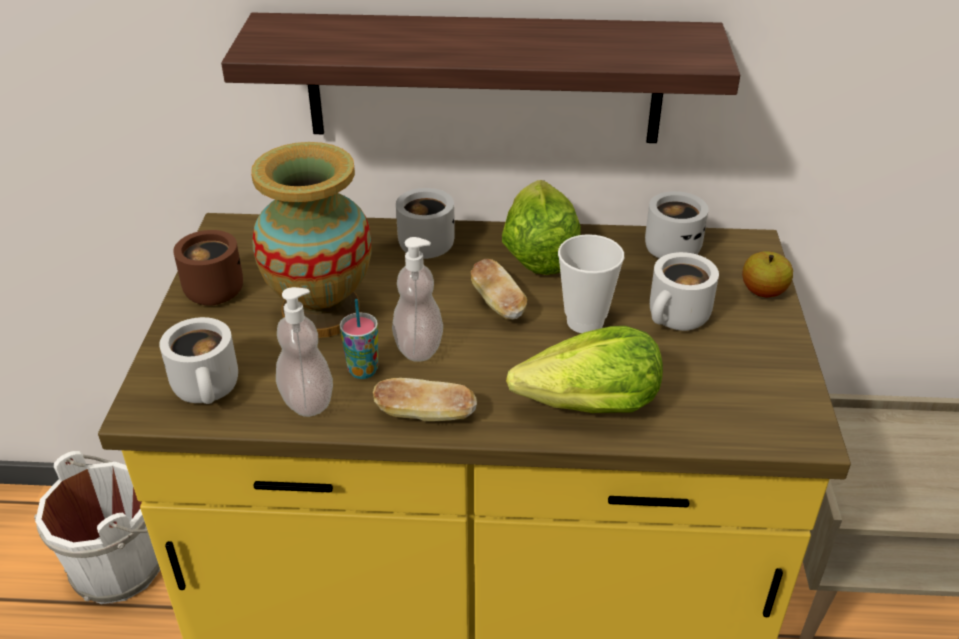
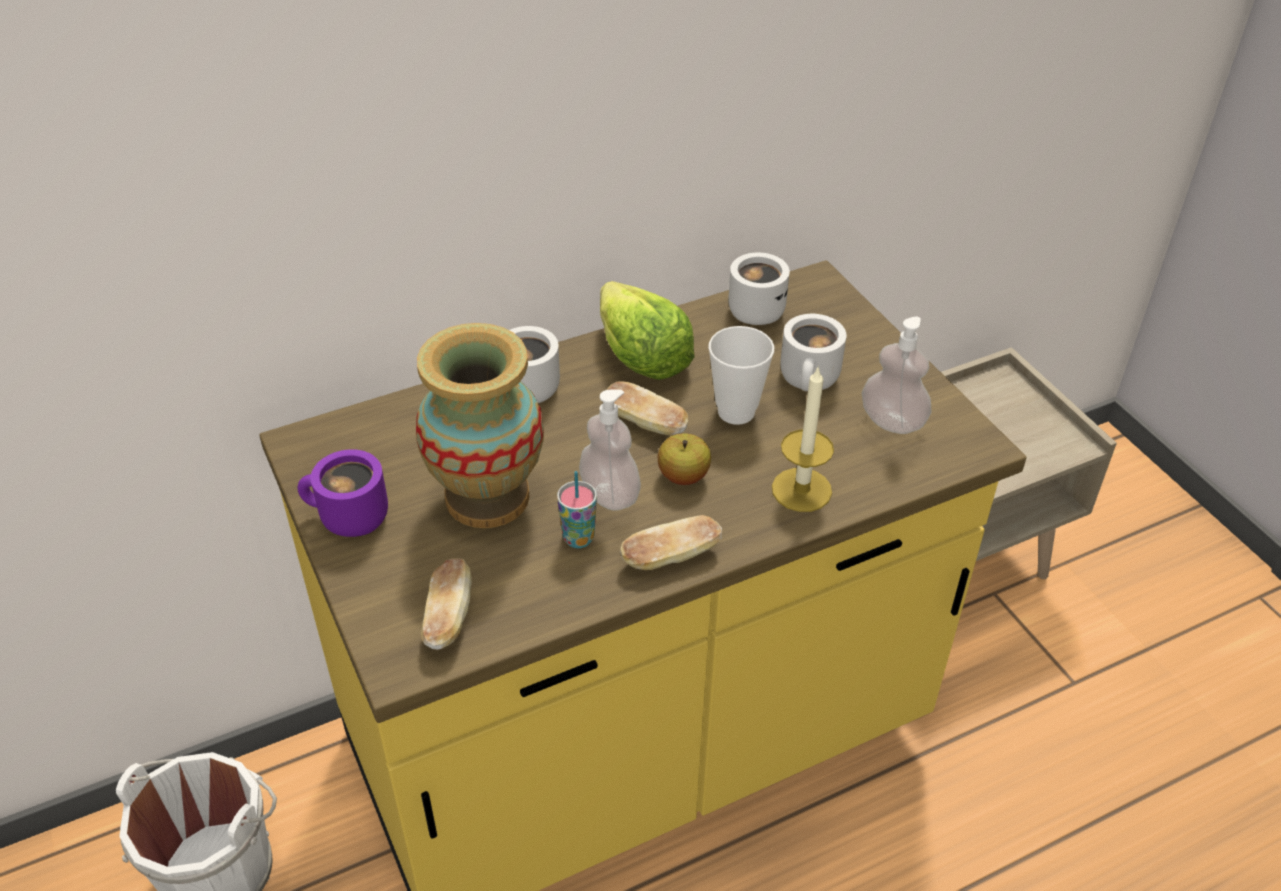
camera: 30 degrees left, 5 degrees up
white mug [159,317,238,404] -> bread [421,558,472,650]
brown mug [173,230,243,306] -> purple mug [297,449,388,537]
shelf [221,13,740,143] -> none
soap dispenser [276,287,333,417] -> soap dispenser moved to [861,316,932,434]
lettuce [506,326,663,413] -> candle [772,366,834,512]
apple [742,251,793,297] -> apple moved to [658,433,711,485]

